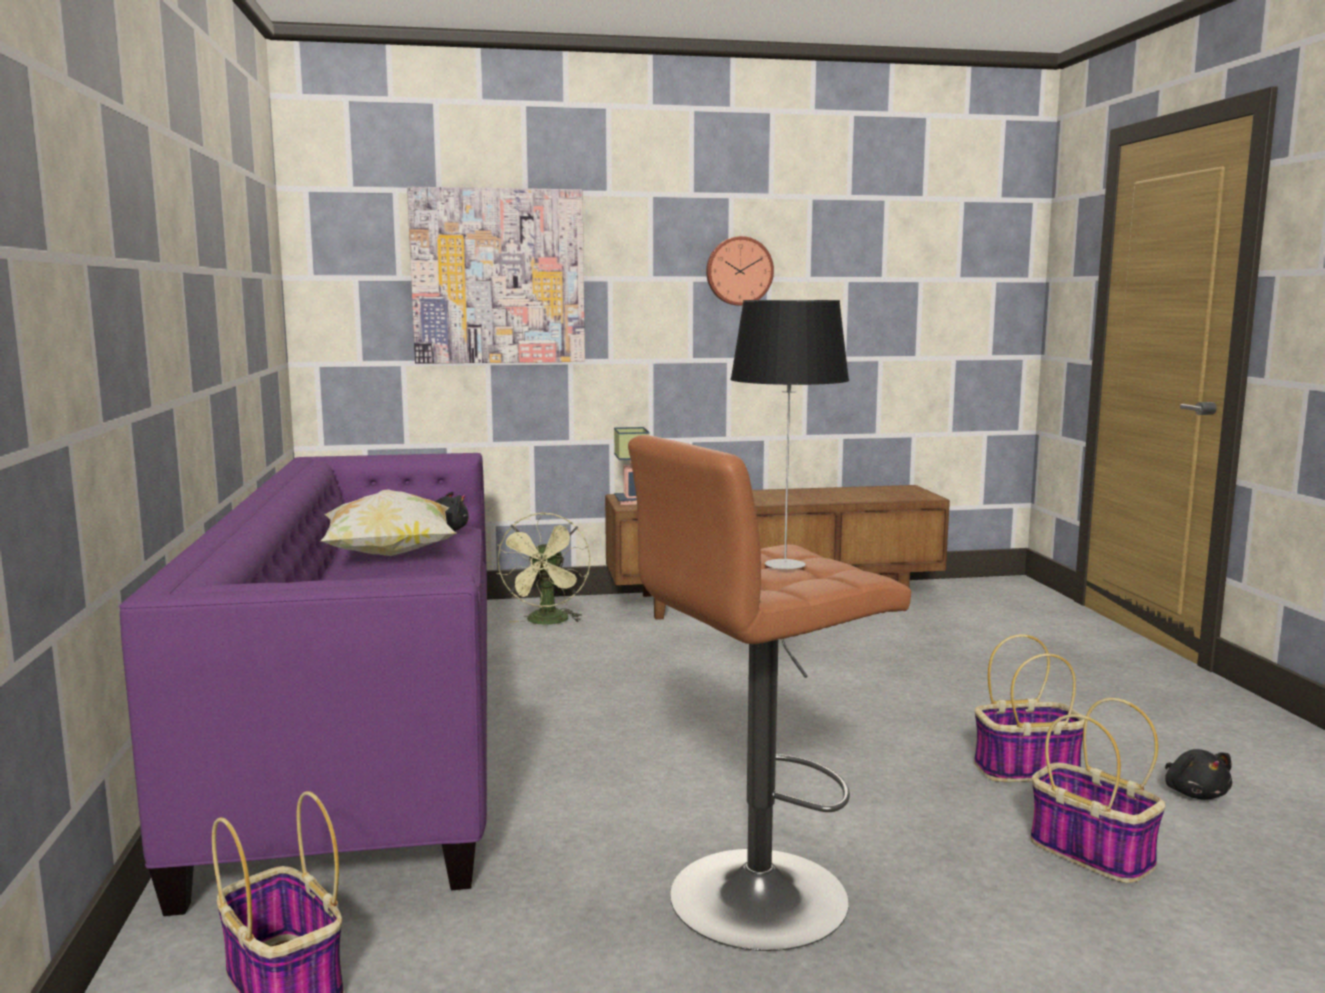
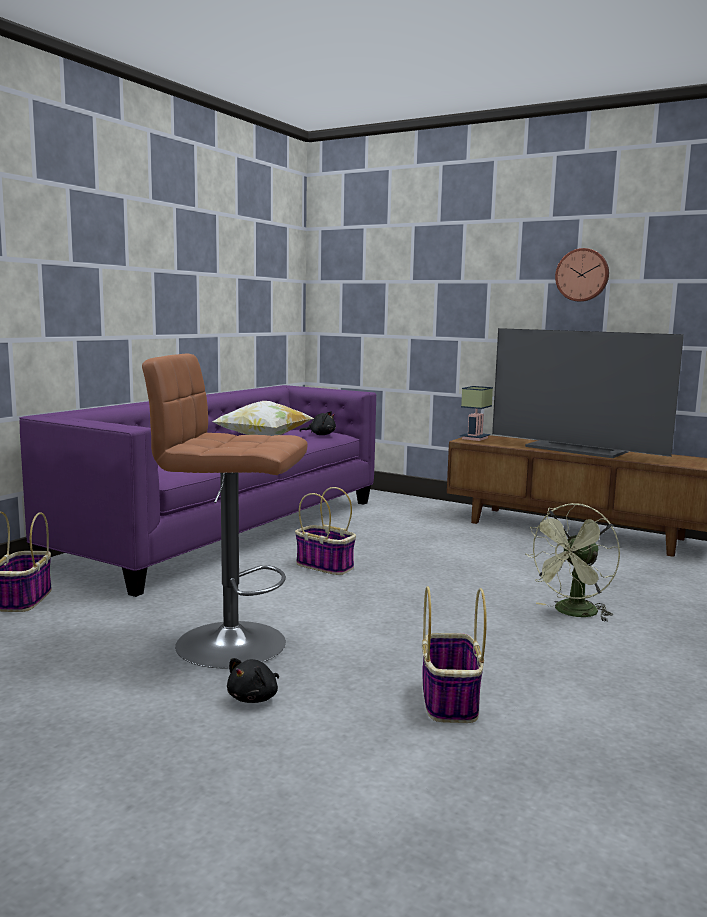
camera: 40 degrees right, 0 degrees up
picture [407,187,585,364] -> none
green fan [496,512,591,624] -> green fan moved to [525,503,620,622]
table lamp [730,300,849,569] -> none
basket [974,634,1085,782] -> basket moved to [295,487,356,575]
black plush toy [1165,749,1232,800] -> black plush toy moved to [227,658,279,703]
none -> television [492,328,684,458]

